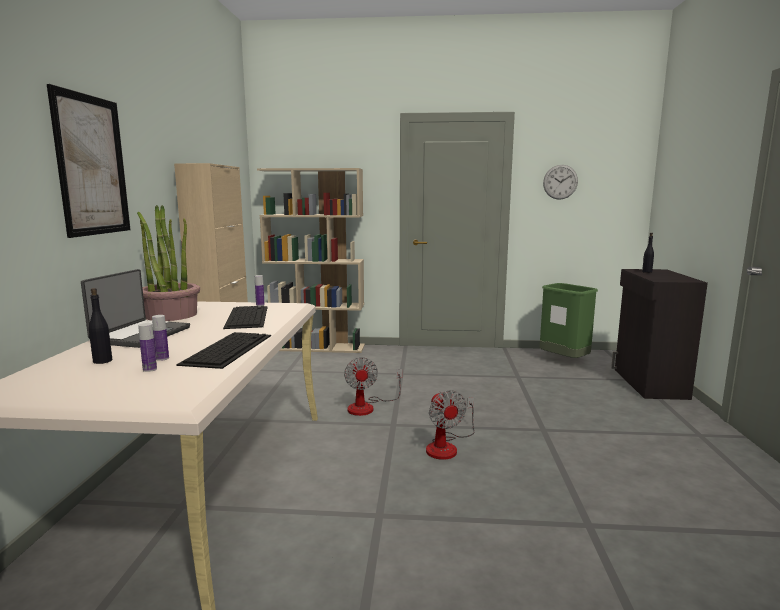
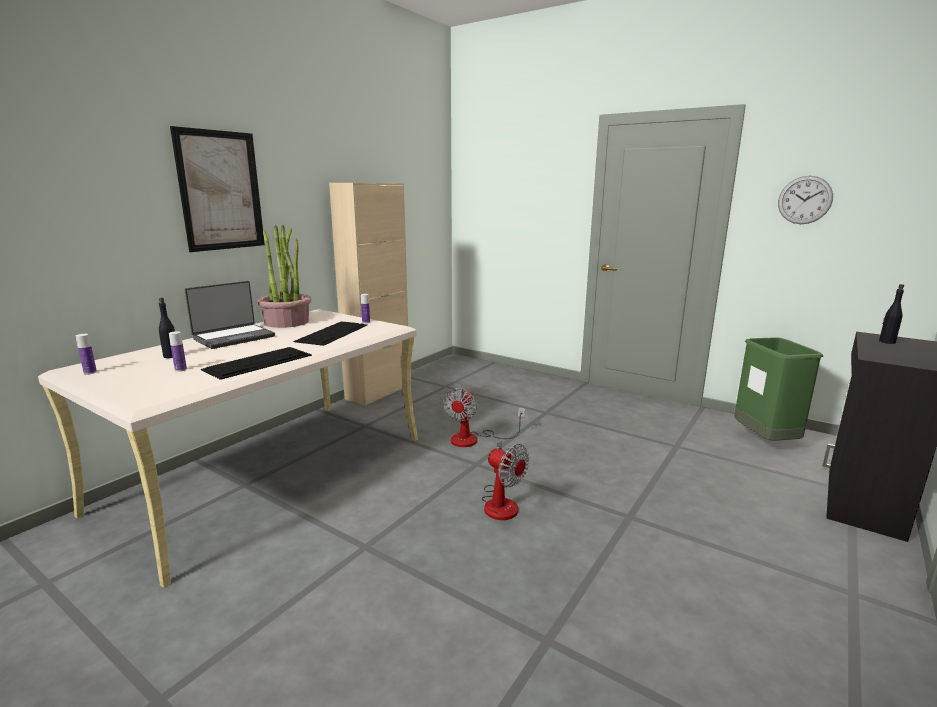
camera: 30 degrees right, 5 degrees up
bottle [152,315,169,361] -> bottle moved to [76,334,97,375]
beige bookcase [257,168,365,353] -> none
fan [426,390,475,460] -> fan turned 60 degrees counterclockwise [481,441,529,520]

